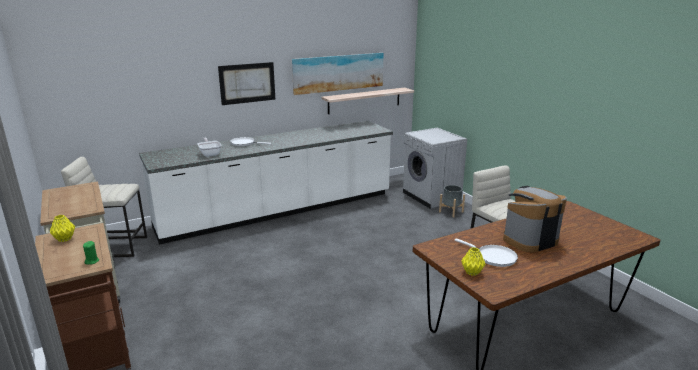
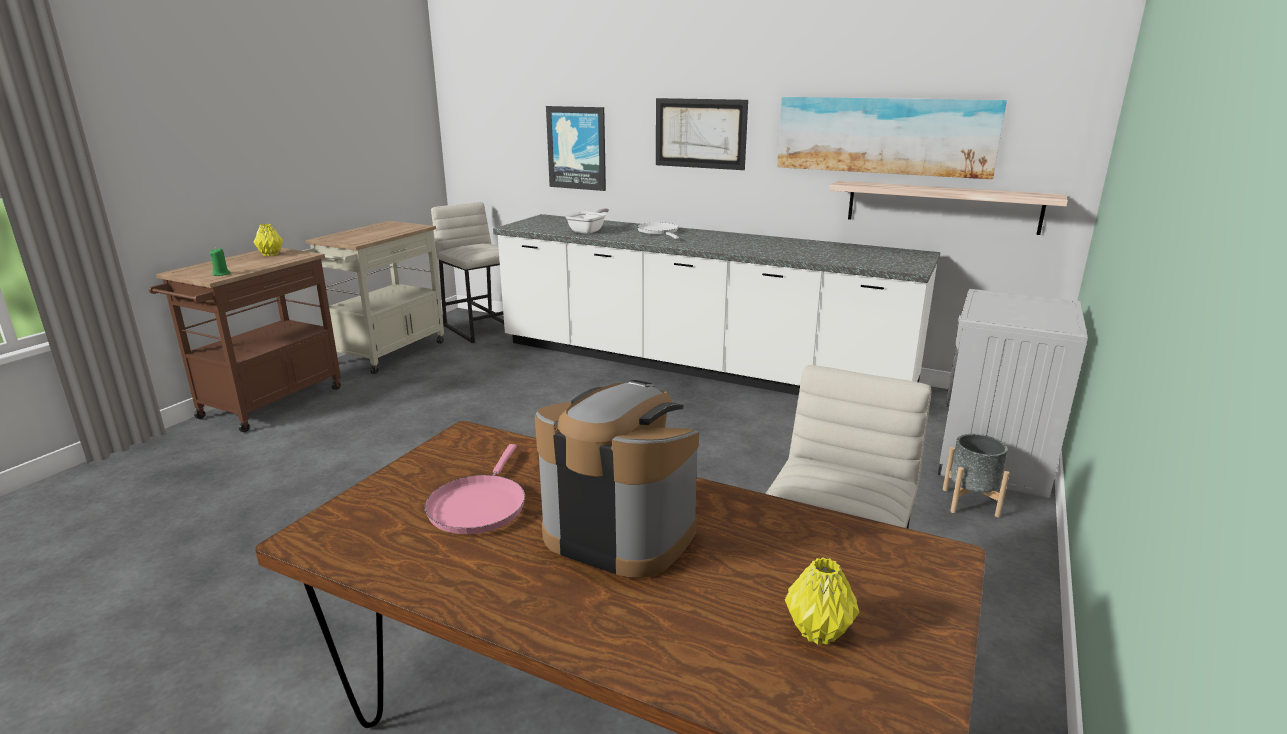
camera: 55 degrees right, 0 degrees up
white frying pan [455,238,518,267] -> pink frying pan [425,444,525,534]
yellow vase [461,247,486,276] -> yellow vase moved to [785,557,859,645]
none -> picture [546,106,606,191]

